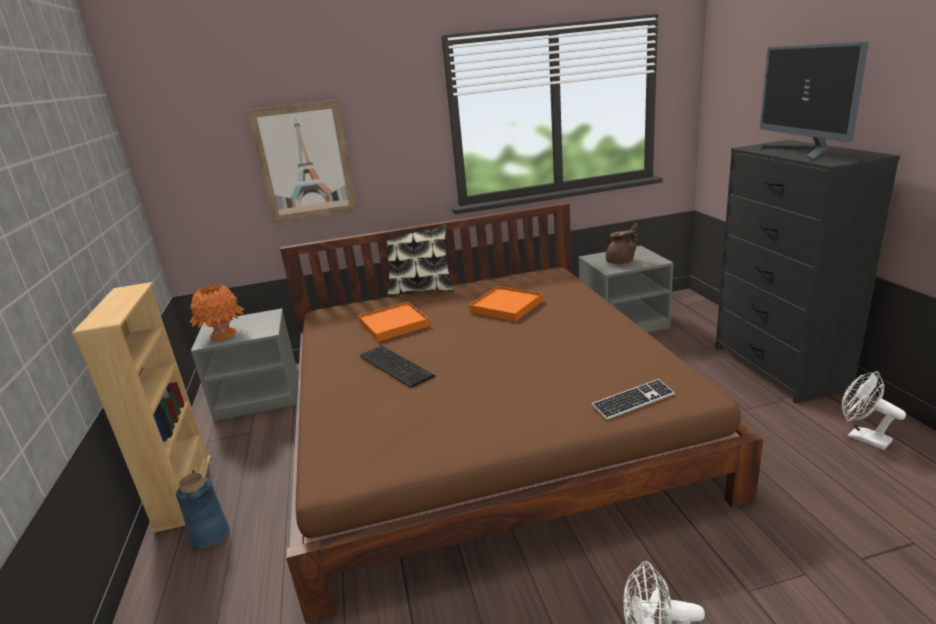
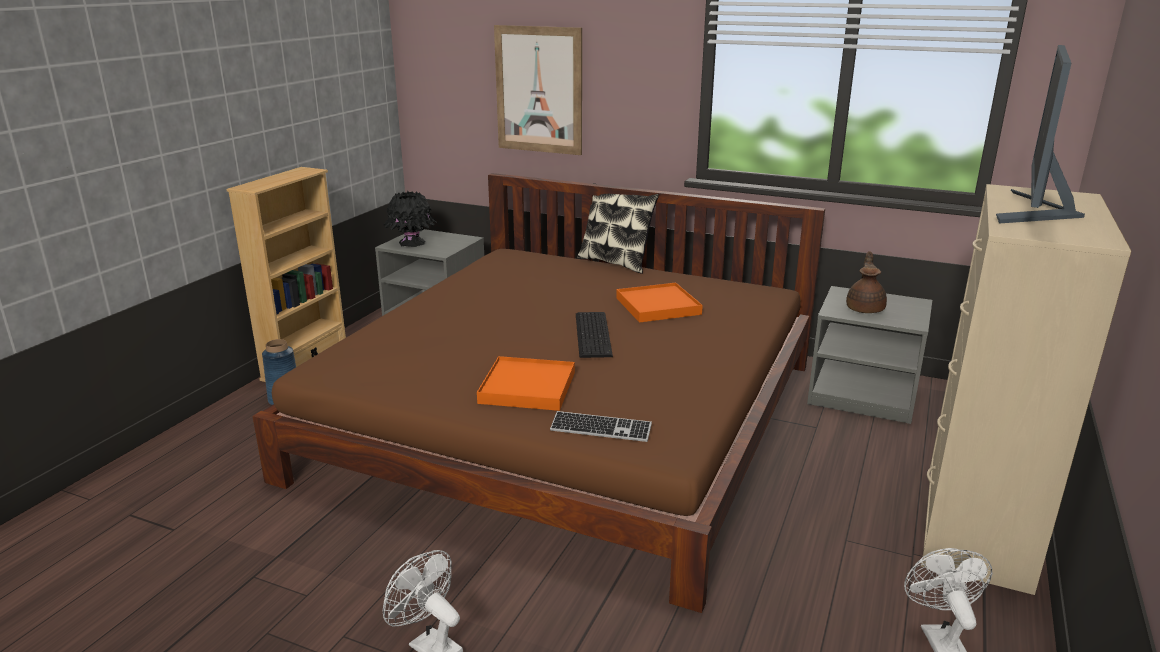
camera: 35 degrees right, 0 degrees up
orange vase [190,284,244,341] -> black vase [383,191,437,247]
orange tray [358,302,430,342] -> orange tray moved to [477,356,575,411]
keyboard [360,346,435,388] -> keyboard moved to [576,312,613,358]
brown teapot [606,223,638,264] -> brown teapot turned 90 degrees counterclockwise [846,251,887,313]
black dresser [715,140,900,403] -> beige dresser [921,184,1131,595]

